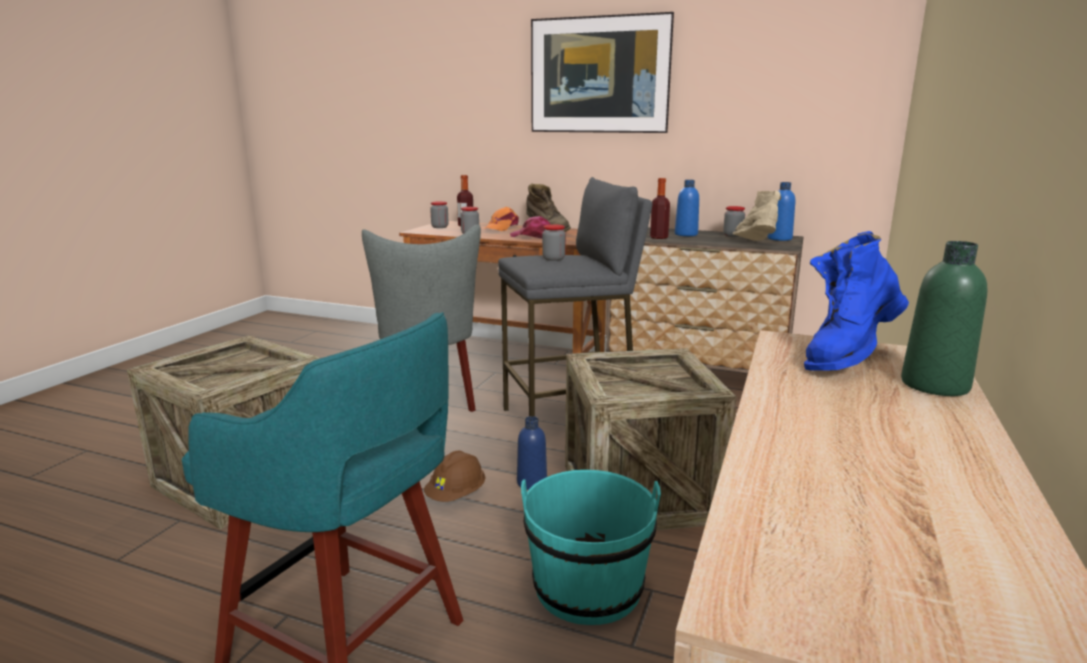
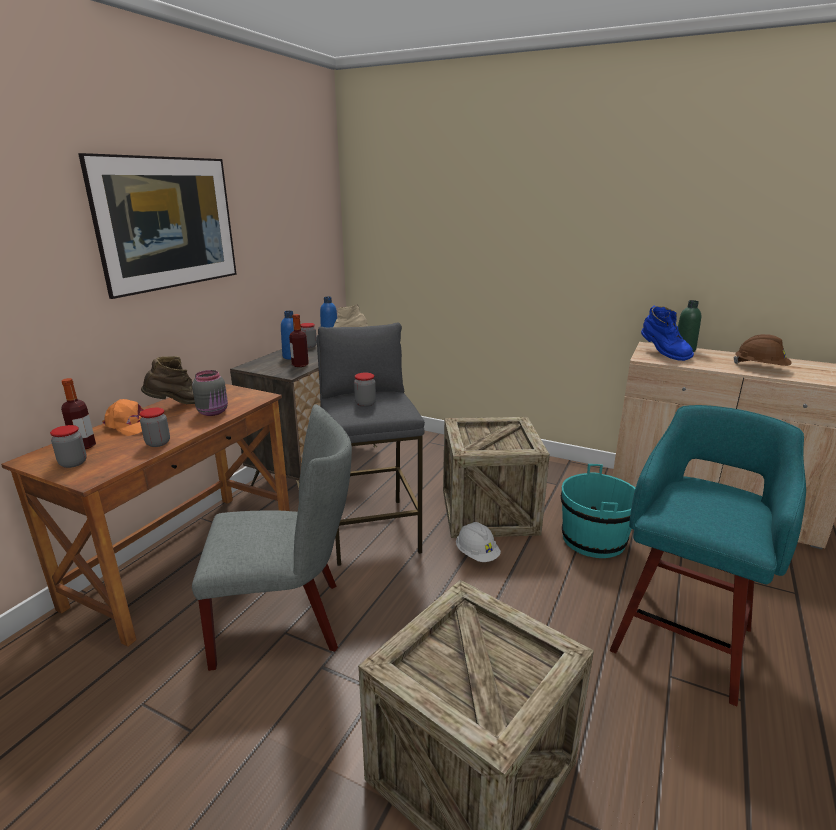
camera: 85 degrees left, 5 degrees up
brown hard hat [424,451,485,502] -> brown hard hat moved to [733,334,792,366]
pink cap [510,216,551,239] -> grey jar [192,370,228,416]
blue bottle [517,416,547,490] -> white hard hat [456,522,501,562]

